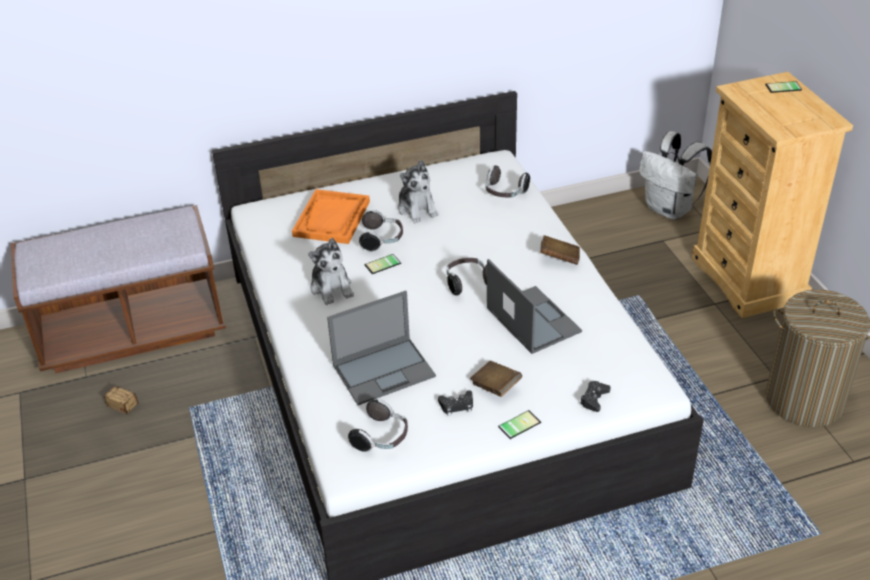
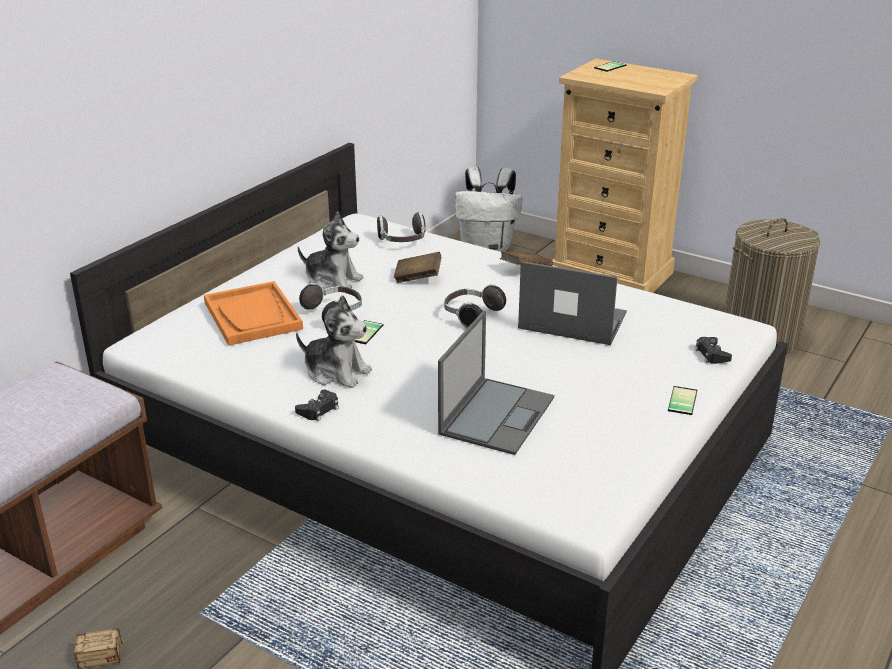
camera: 40 degrees left, 10 degrees down
headphones [348,399,408,452] -> none
black game controller [438,390,473,416] -> black game controller moved to [295,390,339,421]
brown book [470,361,522,397] -> brown book moved to [394,252,442,283]

